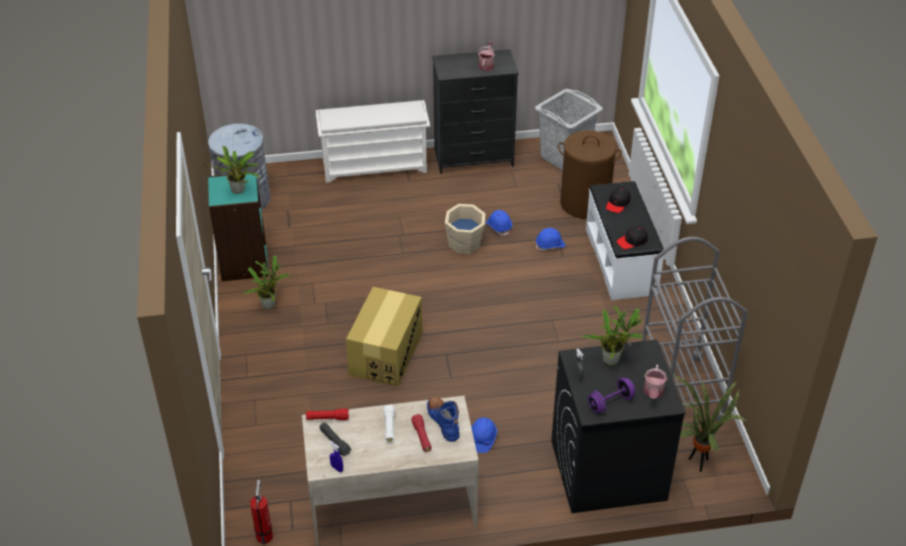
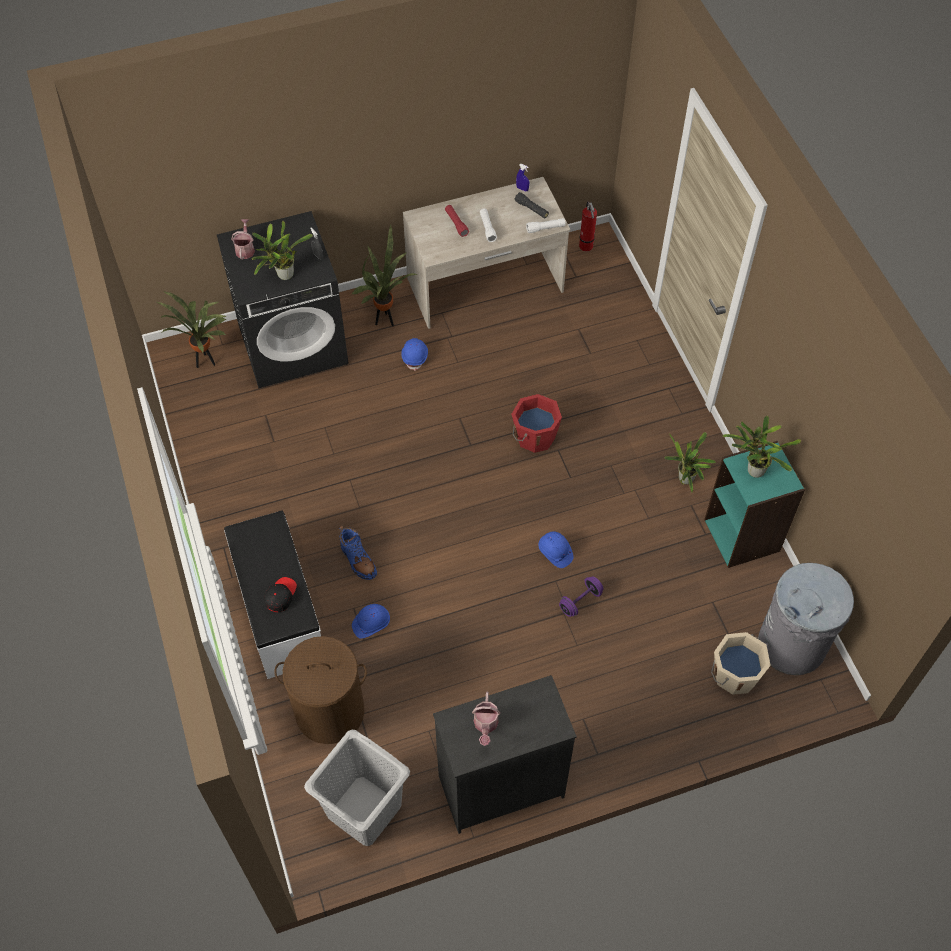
camera: 170 degrees right, 15 degrees up
red flashlight [306,409,349,420] -> white flashlight [526,218,566,233]
white shoe rack [316,100,430,183] -> none
cardboard box [346,287,423,387] -> red bucket [511,394,562,453]
blue boot [427,397,459,442] -> blue boot moved to [339,525,377,580]
beige bucket [445,204,486,254] -> beige bucket moved to [711,632,771,695]
blue hard hat [486,210,512,236] -> blue hard hat moved to [538,531,573,568]
purple dumbbell [588,378,635,413] -> purple dumbbell moved to [559,576,603,617]
black cap [617,226,648,249] -> none
grey cart [642,237,748,421] -> none
none -> potted plant [351,225,417,326]

